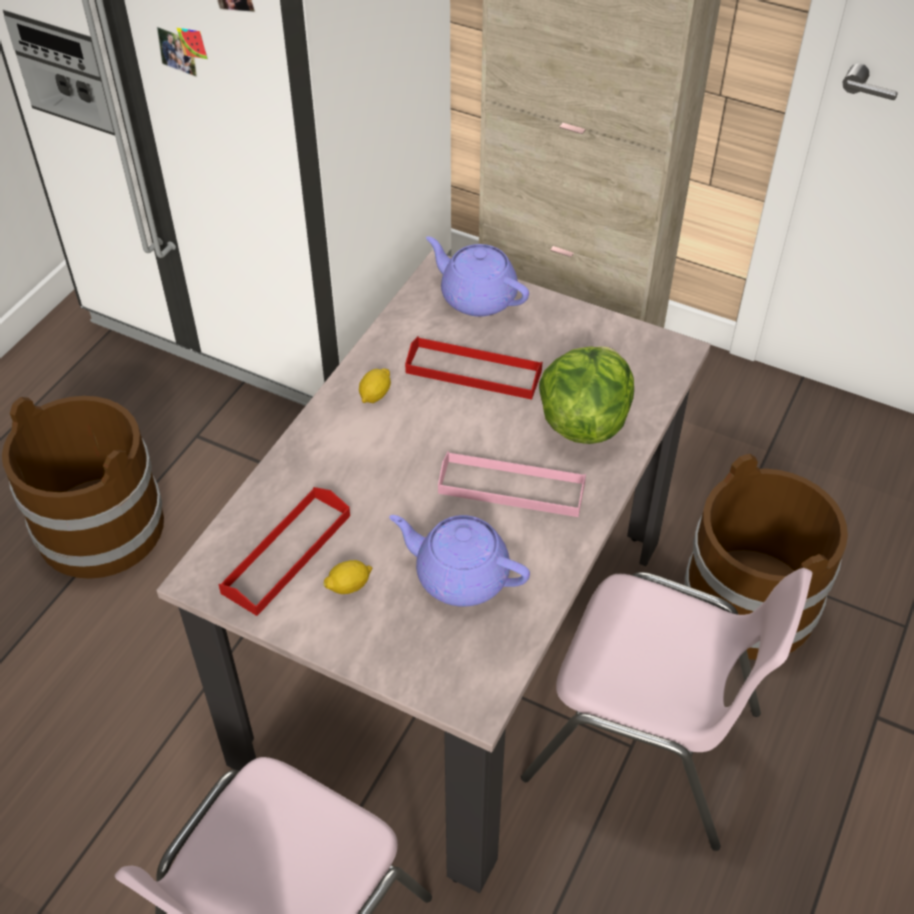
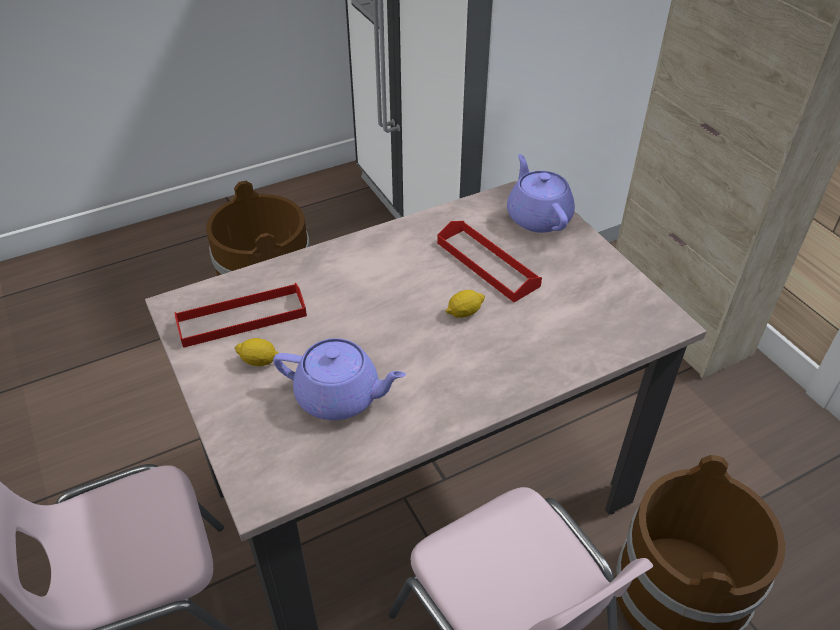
camera: 35 degrees right, 5 degrees down
lemon [359,368,391,403] -> lemon moved to [446,290,485,318]
purple teapot [389,515,530,607] -> purple teapot turned 135 degrees clockwise [273,338,406,420]
pink tray [438,451,586,517] -> none
lettuce [539,346,634,444] -> none

